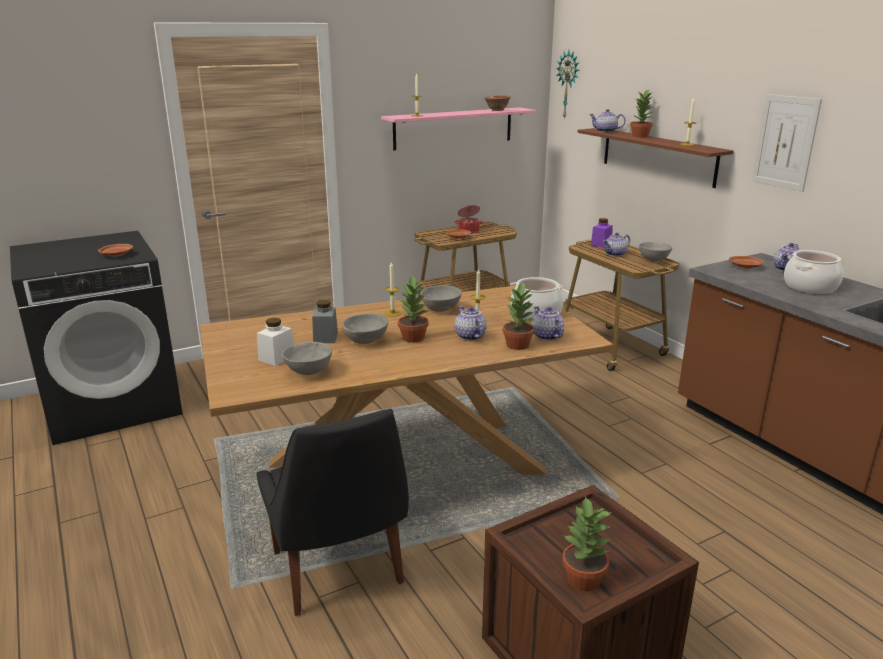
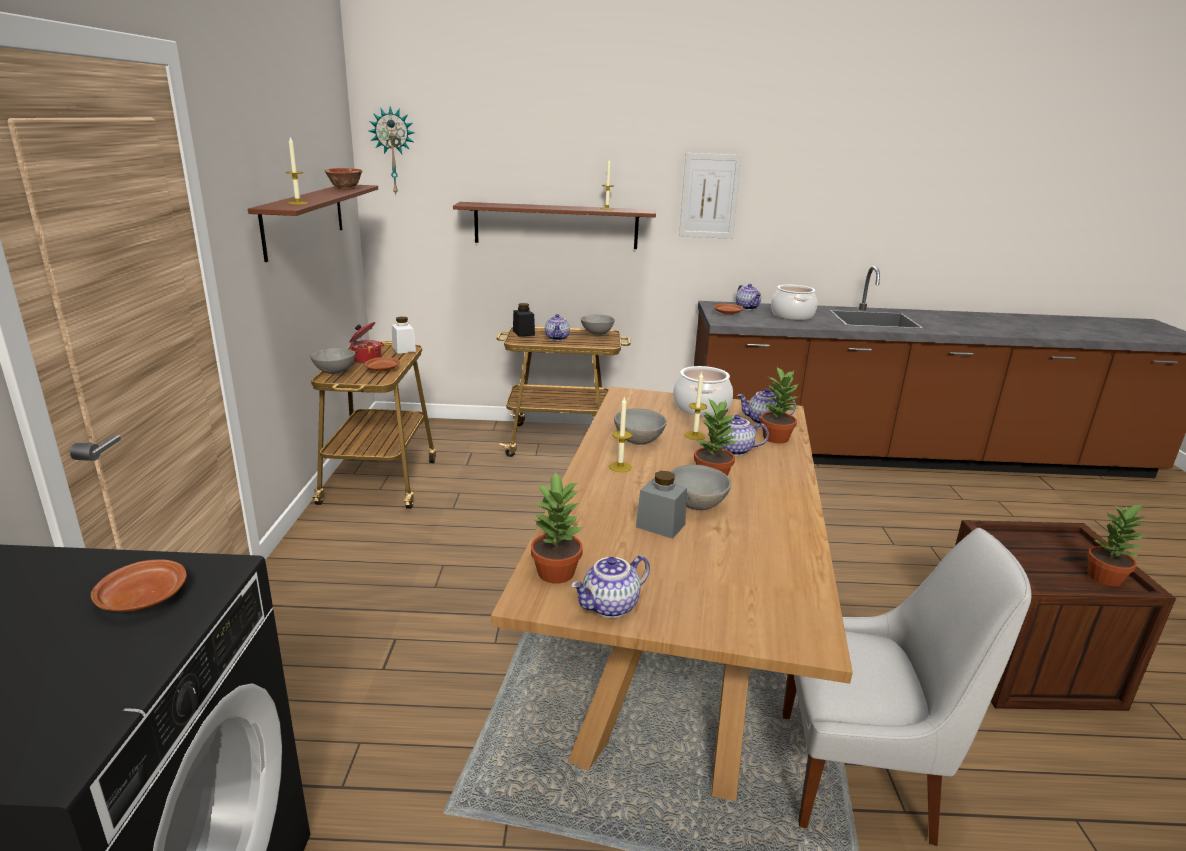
camera: 60 degrees left, 0 degrees up
black chair [256,409,409,616] -> white chair [783,528,1032,846]
white jar [257,318,294,366] -> white jar moved to [392,317,416,354]
grey bowl [282,342,332,375] -> grey bowl moved to [310,348,355,374]
pink shelf [381,107,536,150] -> brown shelf [248,185,378,262]
teapot [589,109,625,133] -> teapot moved to [571,555,650,618]
purple jar [591,218,613,248] -> black jar [513,303,535,337]
potted plant [630,90,654,138] -> potted plant moved to [531,471,583,584]

